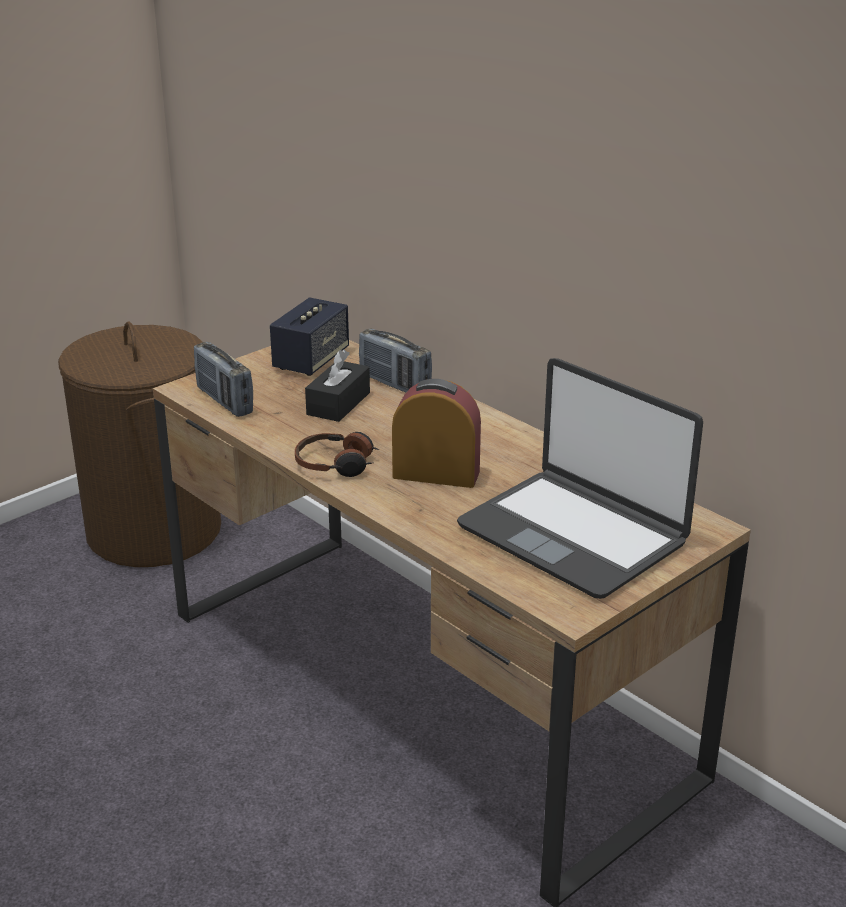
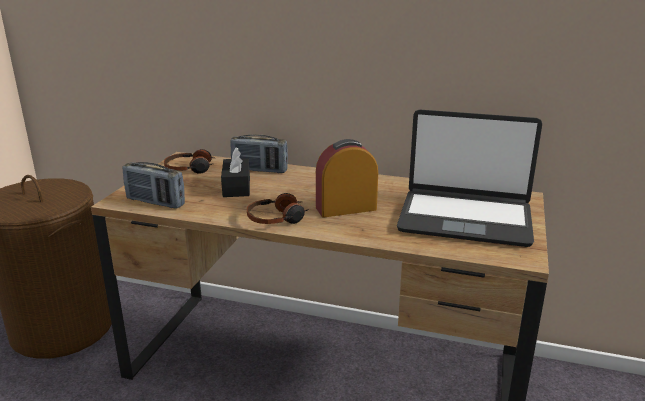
camera: 30 degrees left, 5 degrees down
speaker [270,297,349,376] -> headphones [164,149,214,174]

